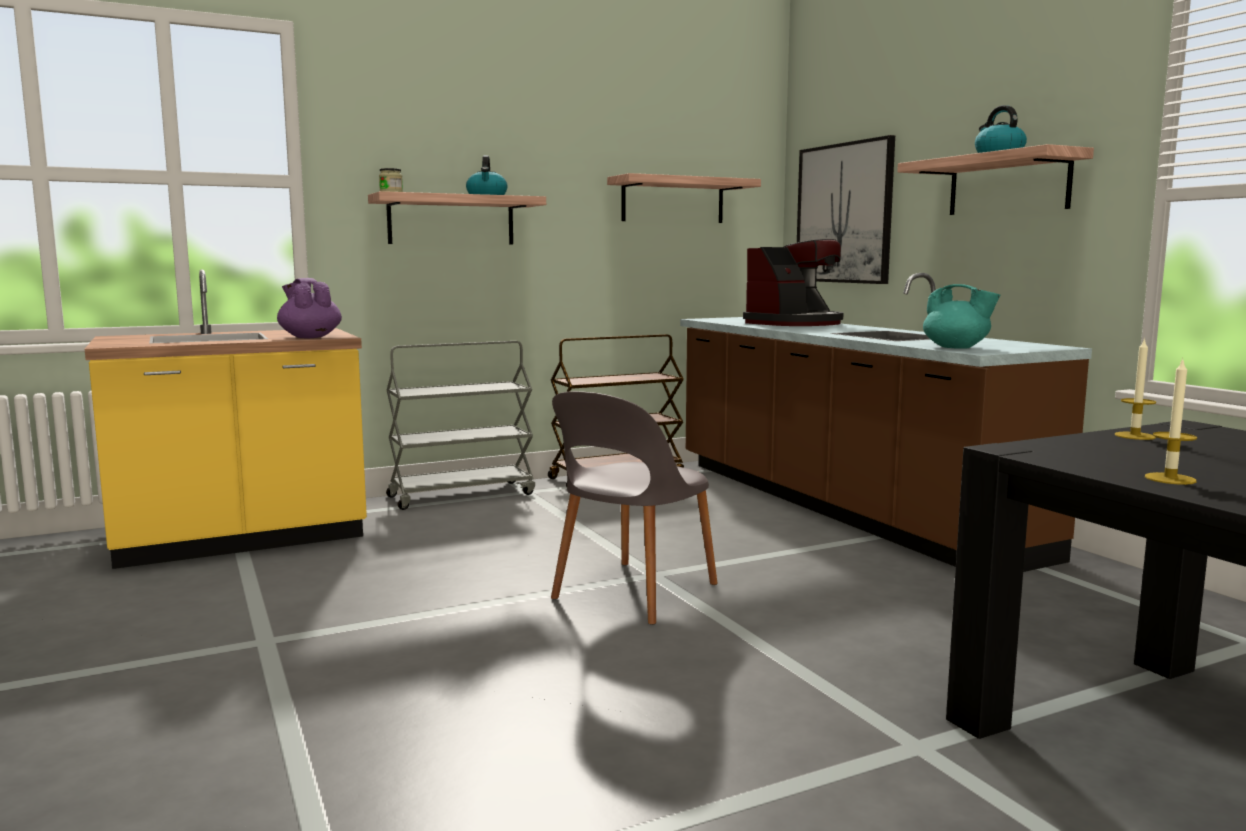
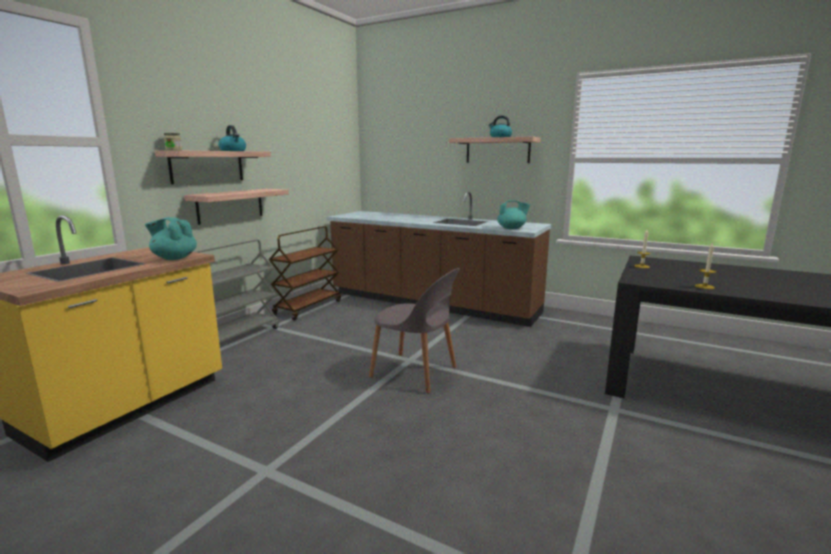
camera: 35 degrees left, 5 degrees up
purple teapot [277,278,342,338] -> turquoise teapot [145,217,197,260]
grey chair [551,391,718,625] -> grey chair turned 60 degrees counterclockwise [369,268,460,394]
shelf [607,173,761,223] -> shelf moved to [184,189,289,225]
coffee machine [743,239,844,326] -> none
picture [797,135,895,284] -> none

